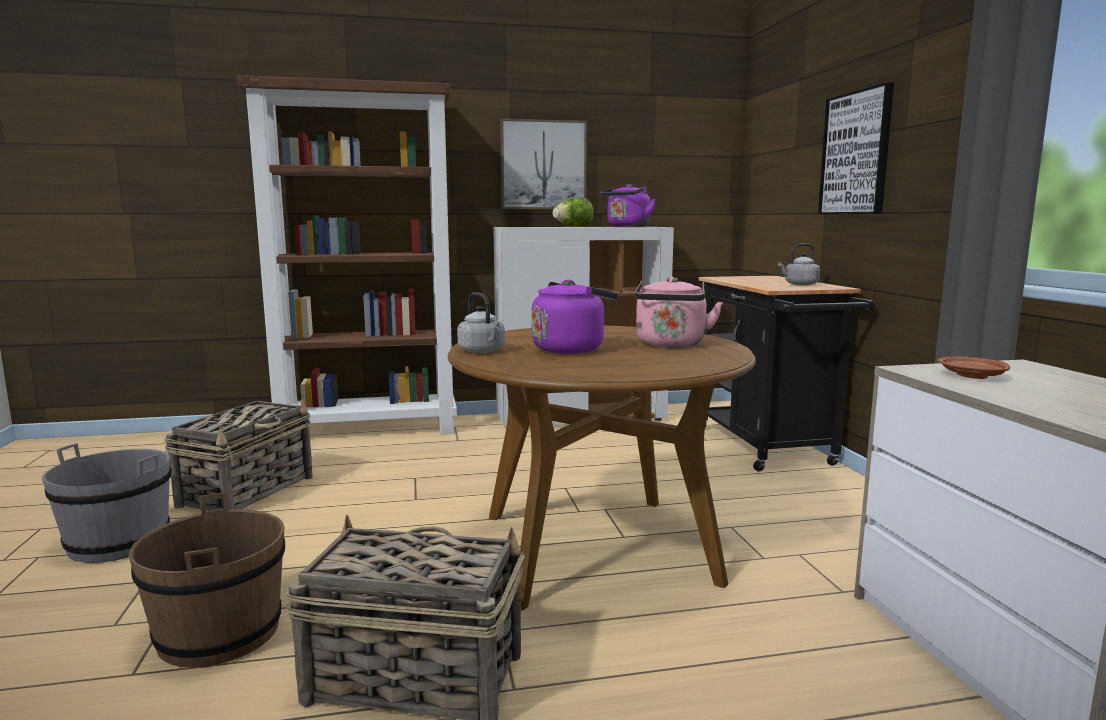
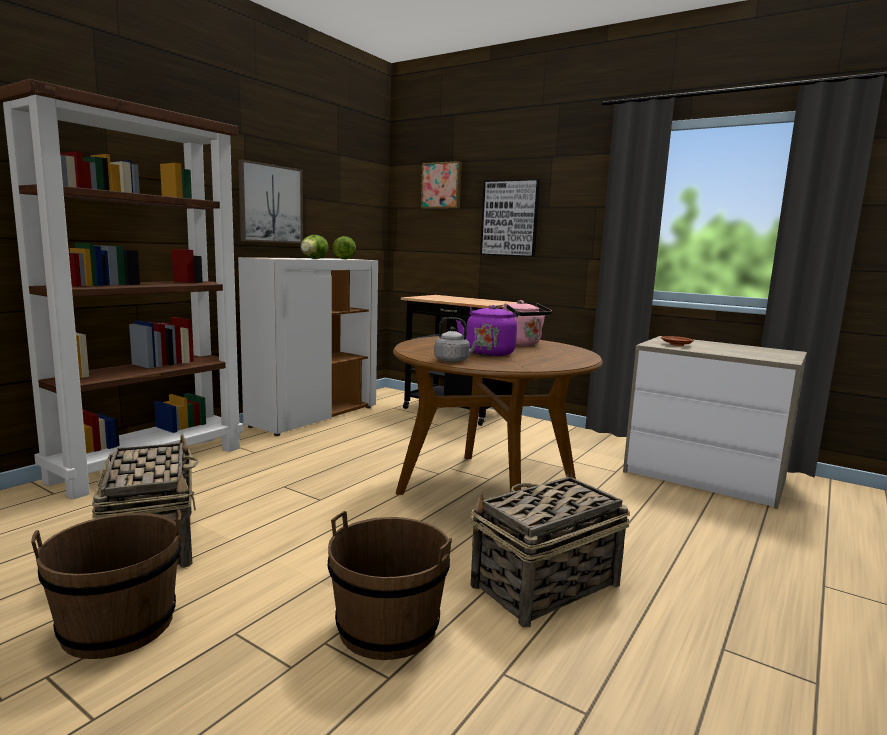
camera: 45 degrees left, 0 degrees up
grey bucket [42,443,172,563] -> brown bucket [31,509,181,659]
purple kettle [600,184,656,227] -> lettuce [333,236,356,259]
grey kettle [778,244,820,286] -> none
none -> picture [421,161,462,209]

